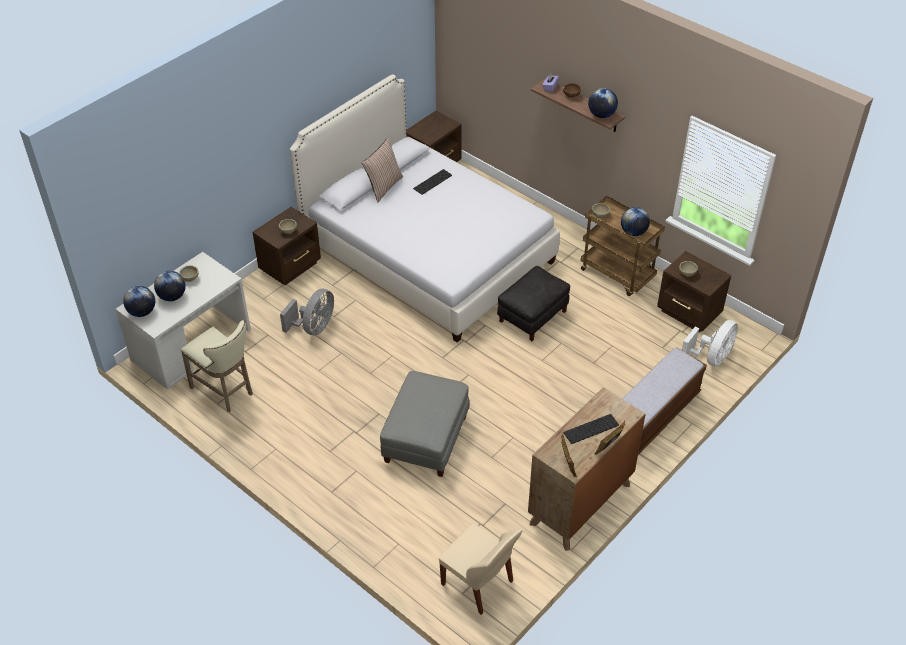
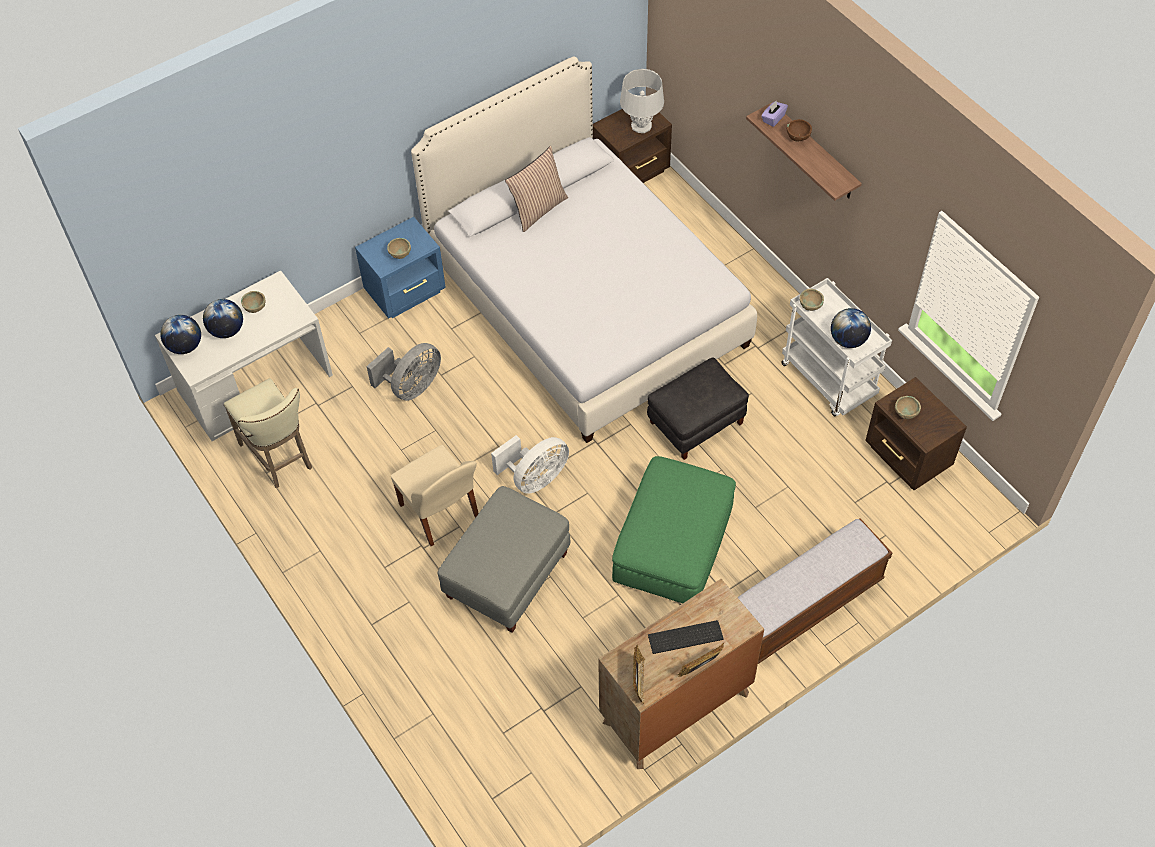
camera: 15 degrees right, 10 degrees up
brown nightstand [252,207,321,285] -> blue nightstand [355,217,446,318]
keyboard [413,169,452,195] -> none
beige chair [439,523,523,615] -> beige chair moved to [391,445,479,546]
brown cart [581,196,665,296] -> white cart [782,278,892,416]
globe [588,88,618,118] -> none
white fan [682,320,738,367] -> white fan moved to [491,435,569,494]
none -> green ottoman [612,456,736,603]
none -> grey table lamp [620,69,664,133]

